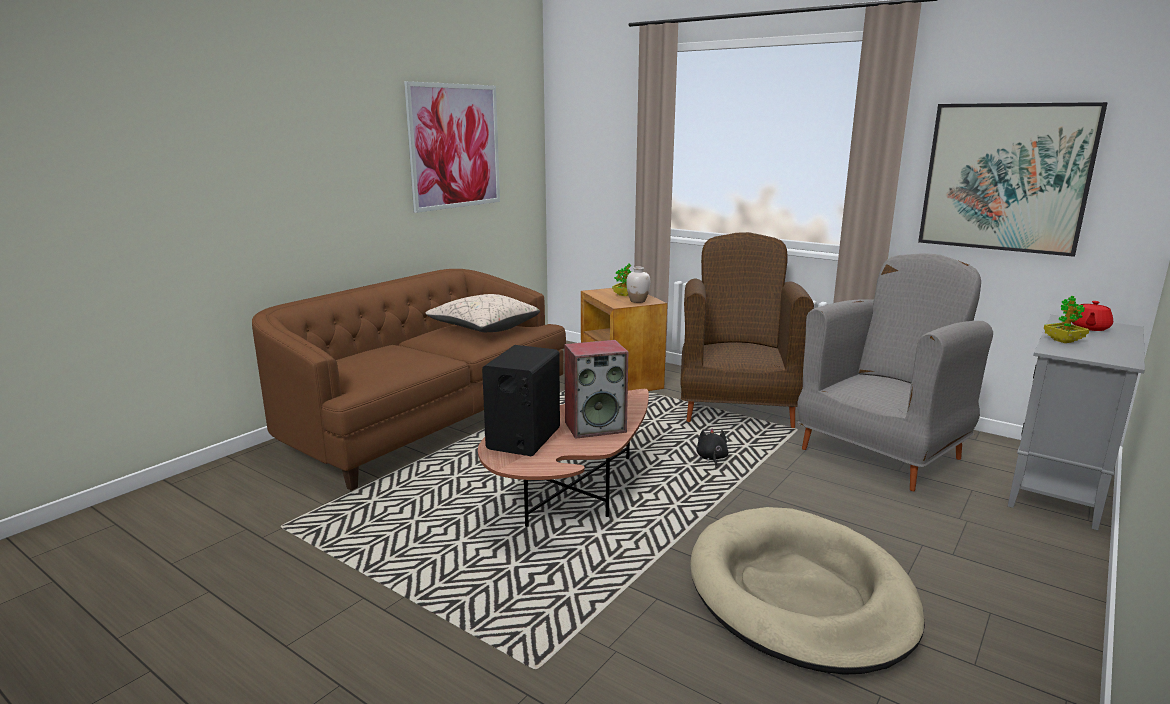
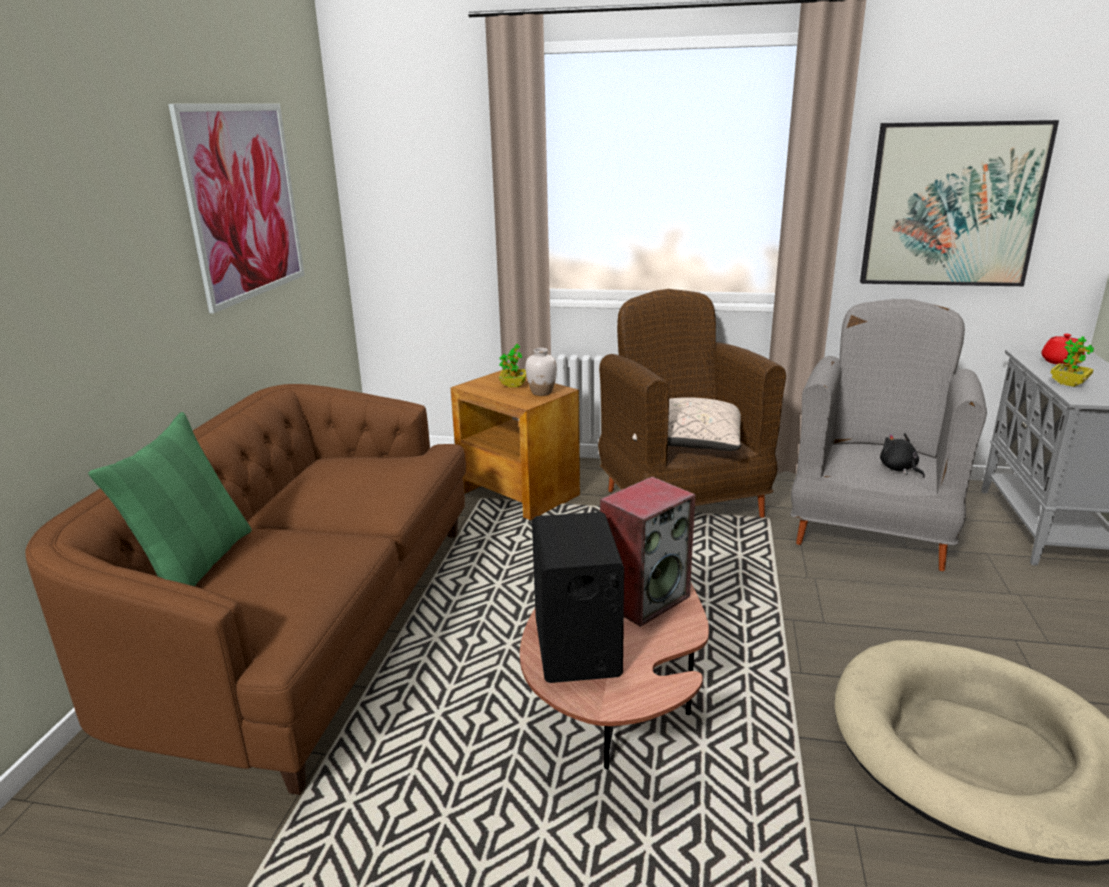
camera: 25 degrees left, 5 degrees up
beige pillow [426,294,540,332] -> beige pillow moved to [632,397,741,451]
black plush toy [696,429,729,468] -> black plush toy moved to [880,433,925,478]
none -> green pillow [88,412,252,586]

